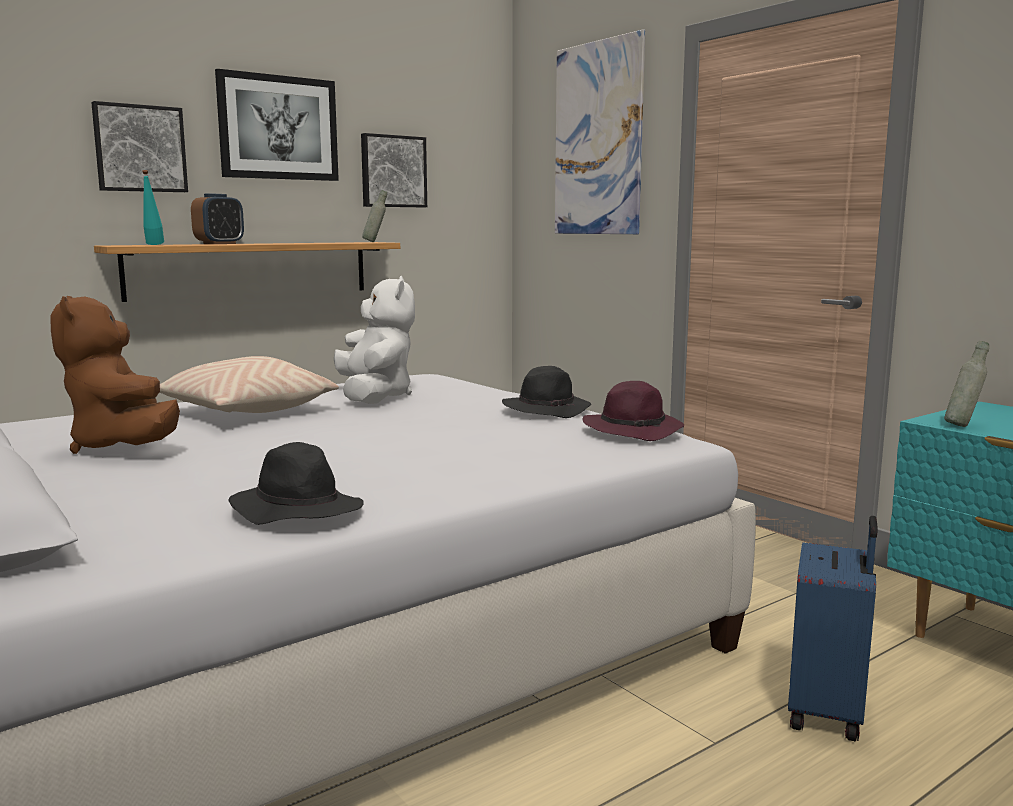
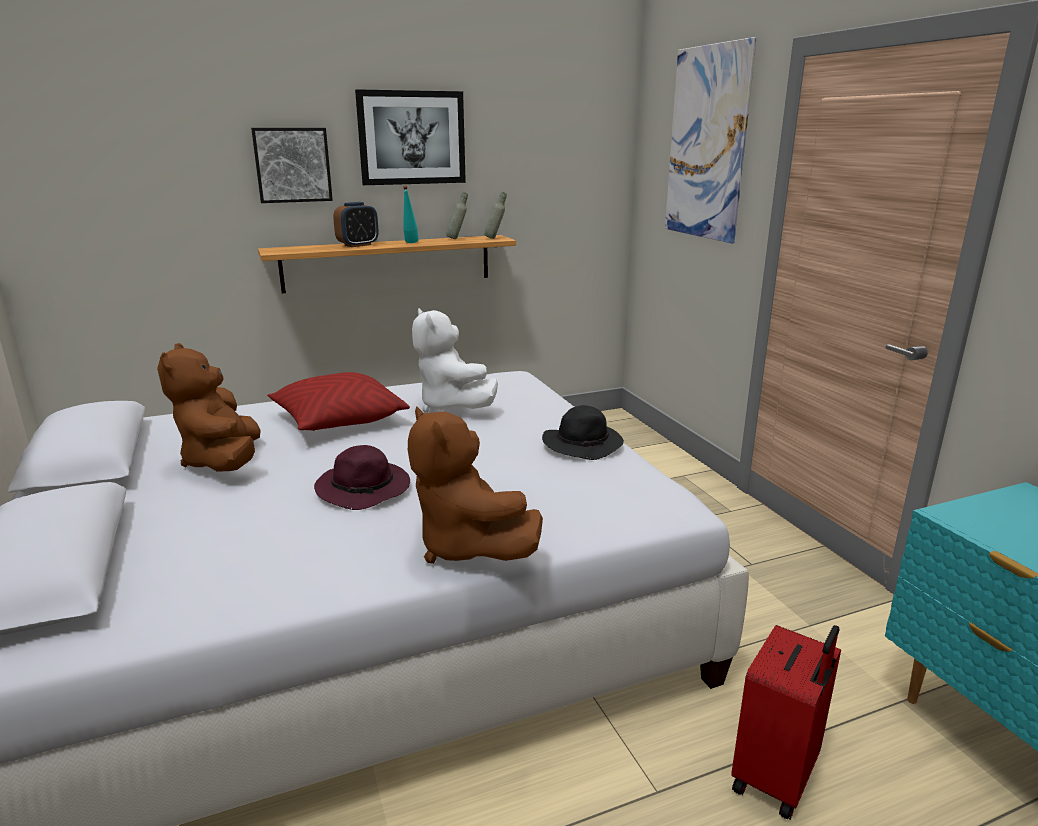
camera: 15 degrees right, 10 degrees up
turquoise bottle [142,170,164,245] -> turquoise bottle moved to [403,186,419,243]
beige pillow [159,356,339,413] -> red pillow [267,372,410,431]
black hat [228,442,364,525] -> none
white plush toy [334,276,415,404] -> white plush toy turned 150 degrees clockwise [412,308,498,413]
picture [361,133,427,207] -> none
purple hat [582,381,684,441] -> purple hat moved to [314,445,410,510]
blue suitcase [788,516,878,741] -> red suitcase [731,625,841,820]
grey bottle [944,341,989,427] -> grey bottle moved to [446,192,468,239]
none -> brown plush toy [408,406,543,564]

